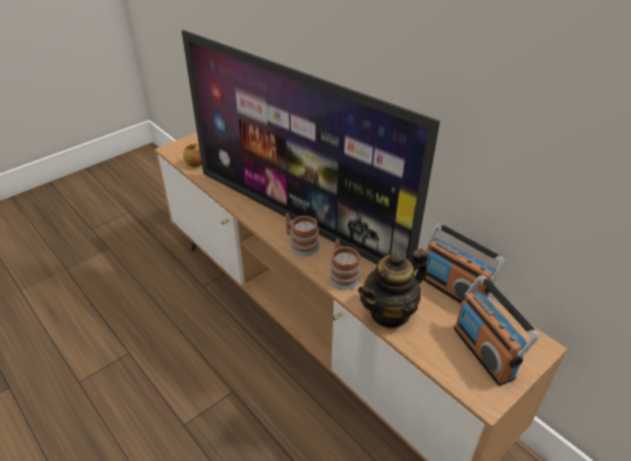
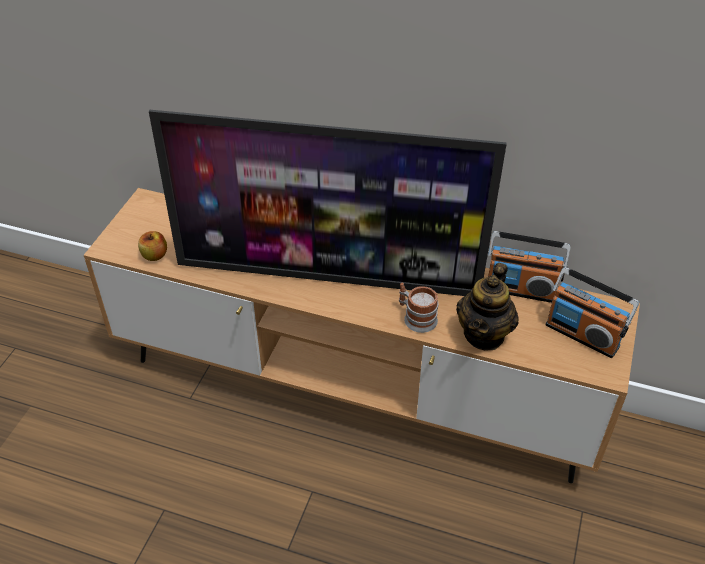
camera: 30 degrees left, 5 degrees up
mug [285,213,319,257] -> none

